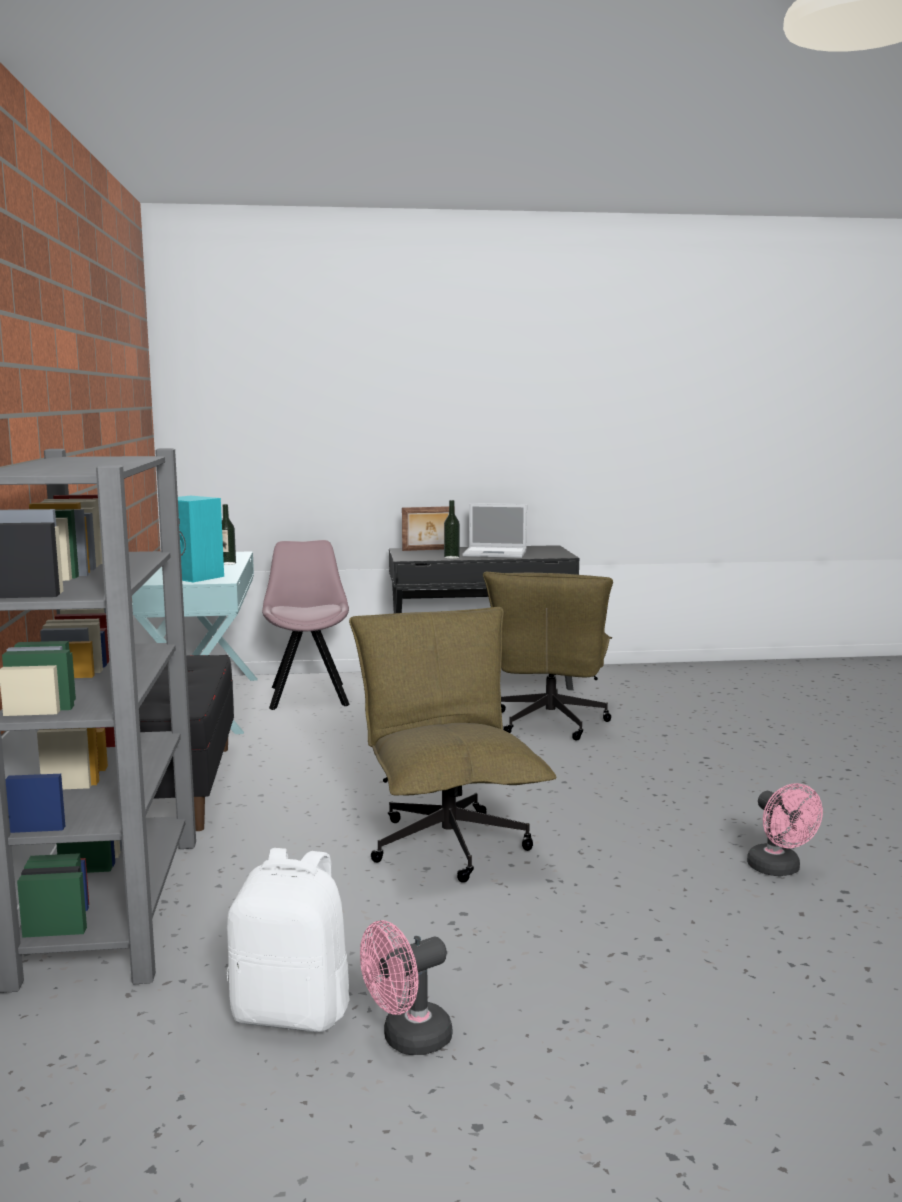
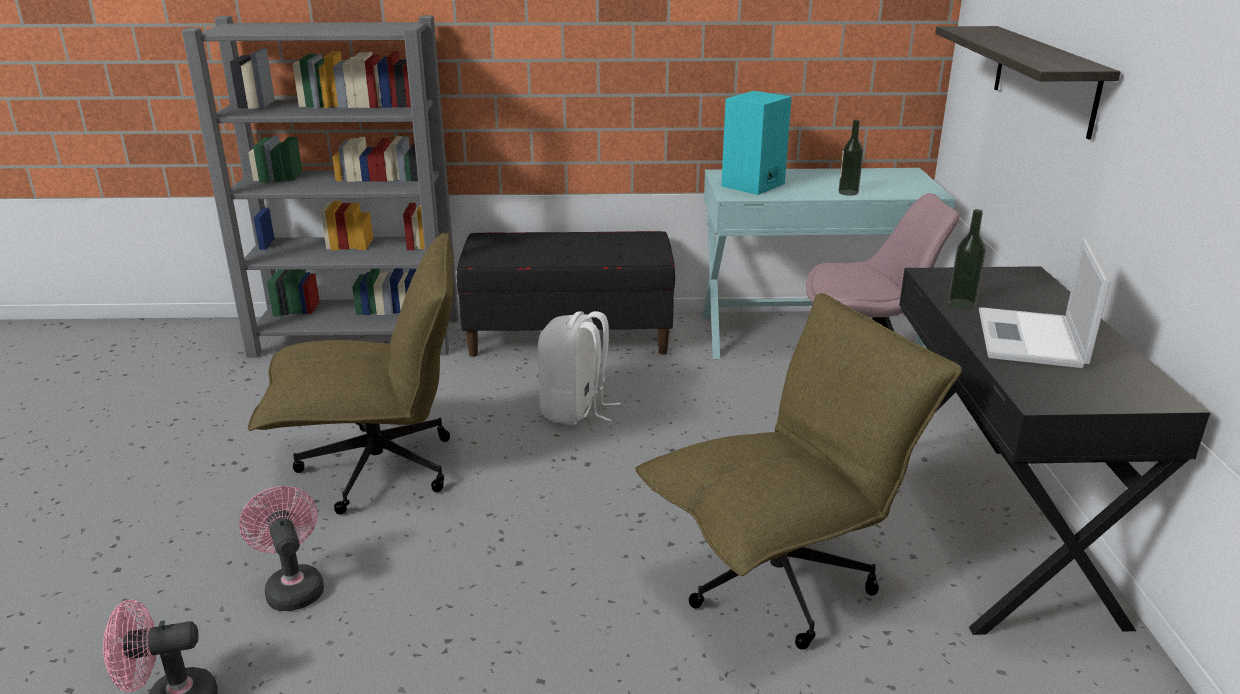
camera: 95 degrees right, 15 degrees up
white backpack [227,848,350,1032] -> white backpack moved to [538,311,620,425]
pink fan [360,920,452,1055] -> pink fan moved to [239,486,324,611]
picture frame [402,506,455,551] -> none
beige office chair [483,572,613,741] -> beige office chair turned 135 degrees clockwise [635,293,962,650]
none -> shelf [935,26,1120,139]

